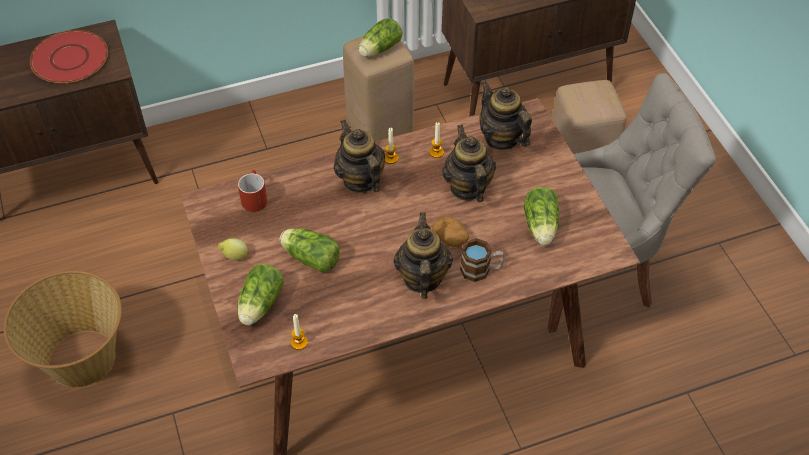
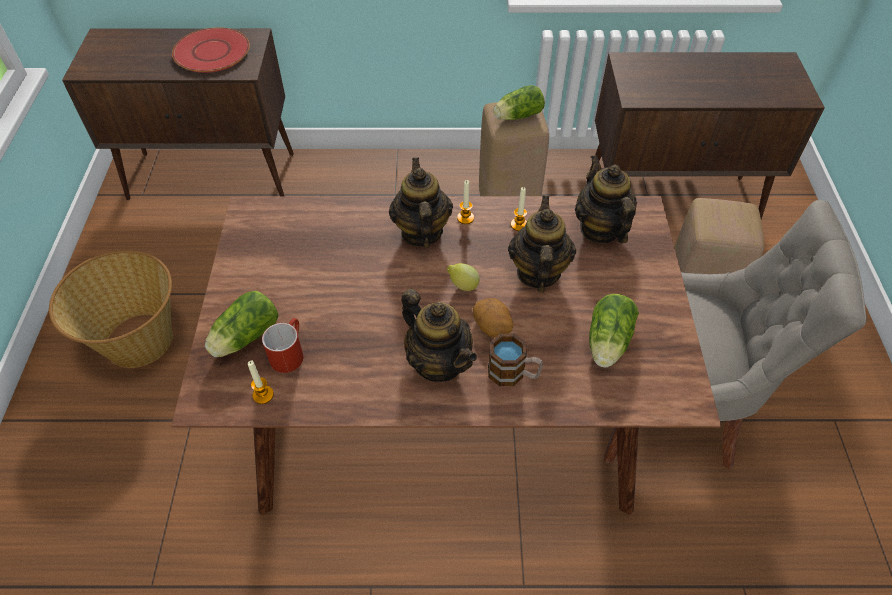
camera: 20 degrees right, 0 degrees up
lemon [218,238,248,261] -> lemon moved to [447,263,480,291]
red mug [238,170,267,212] -> red mug moved to [262,318,303,373]
lettuce [279,228,340,273] -> none
teapot [394,212,453,299] -> teapot turned 120 degrees clockwise [401,289,477,382]

